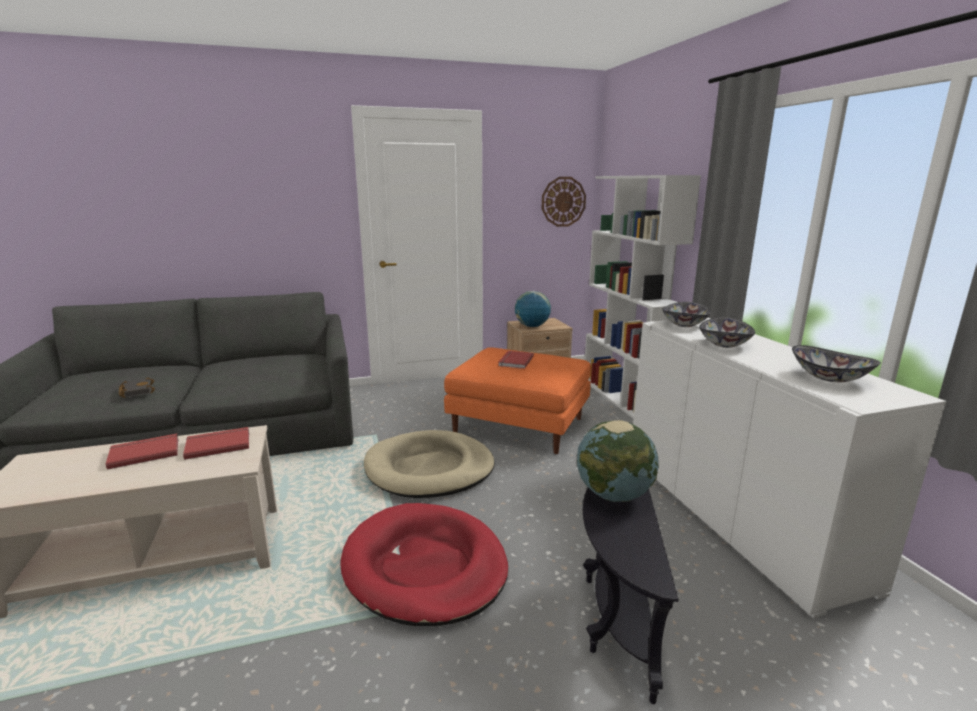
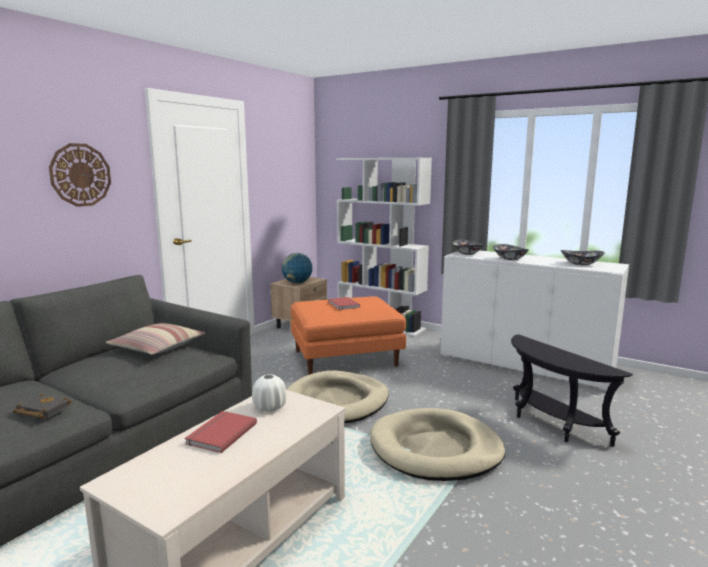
camera: 40 degrees left, 5 degrees down
red book [183,427,249,460] -> white vase [252,374,286,412]
red dog bed [341,503,508,626] -> beige dog bed [370,408,505,481]
wall clock [542,177,586,227] -> wall clock moved to [49,143,111,207]
globe [577,420,659,502] -> none
none -> pillow [106,323,206,355]

